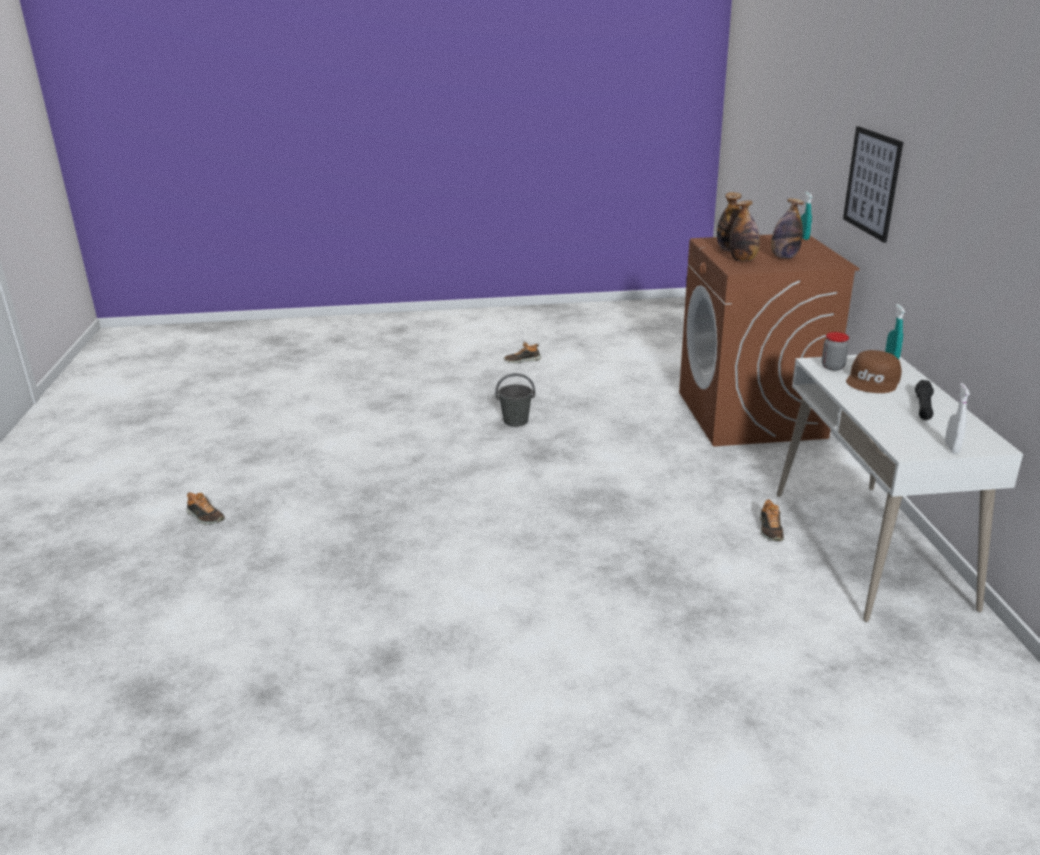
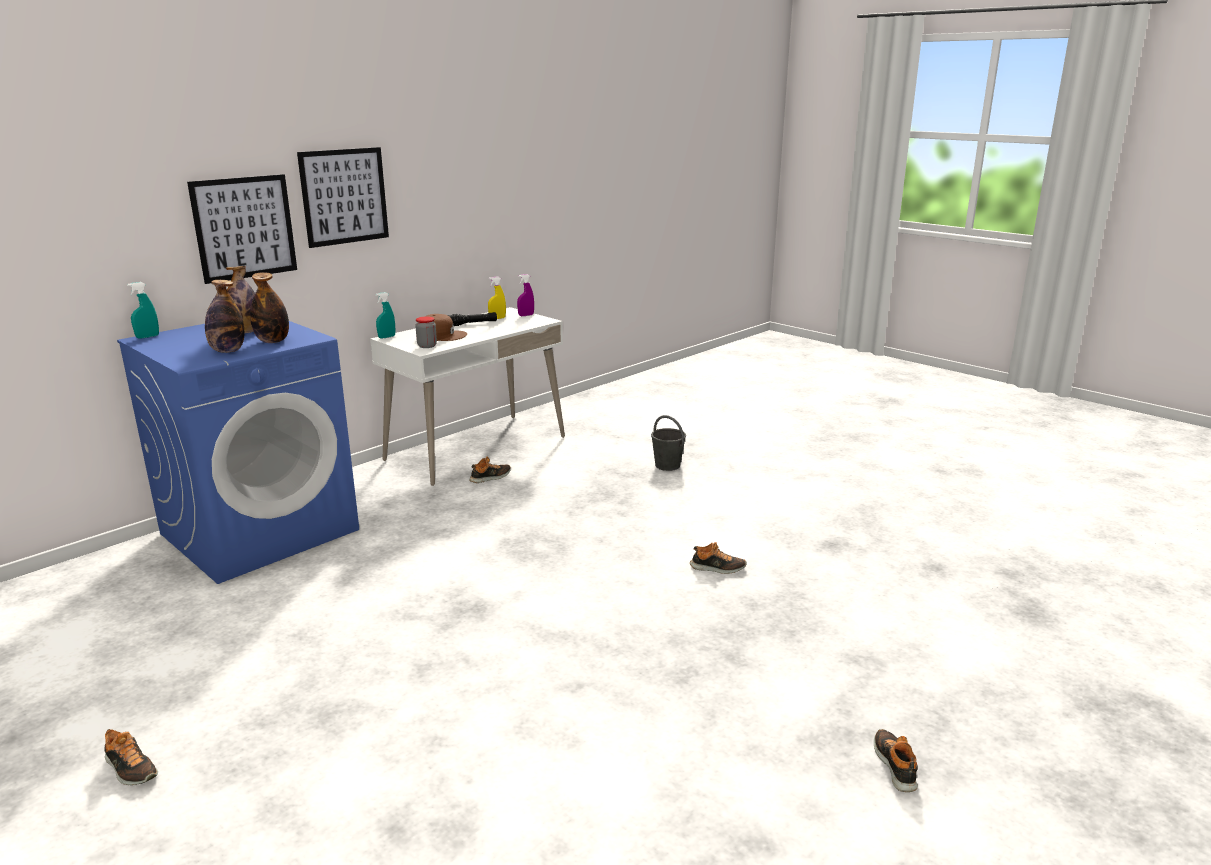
camera: 130 degrees left, 5 degrees down
grey bucket [495,373,535,427] -> grey bucket moved to [651,415,686,471]
brown washing machine [679,234,860,446] -> blue washing machine [117,321,359,584]
white spray bottle [945,383,970,453] -> purple spray bottle [517,274,534,316]
none -> picture [297,147,389,248]
none -> yellow spray bottle [488,277,506,319]
none -> shoe [690,542,747,574]

